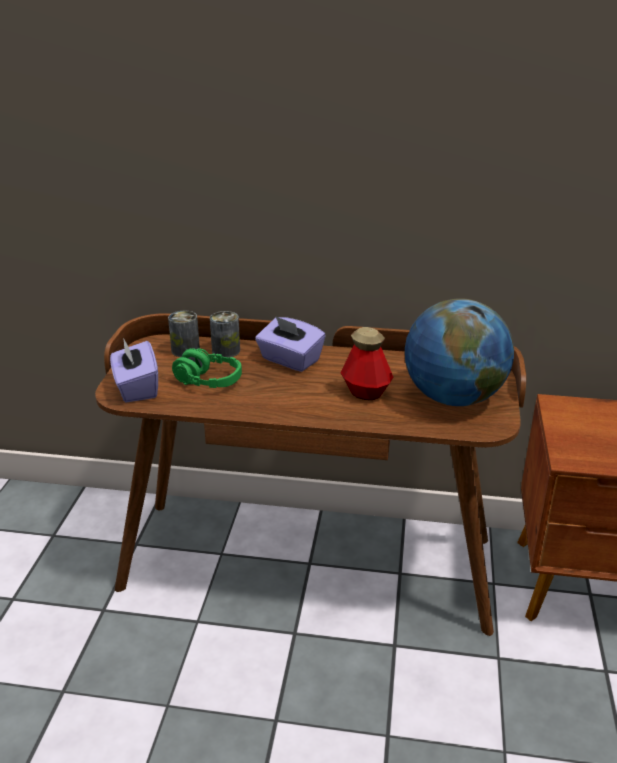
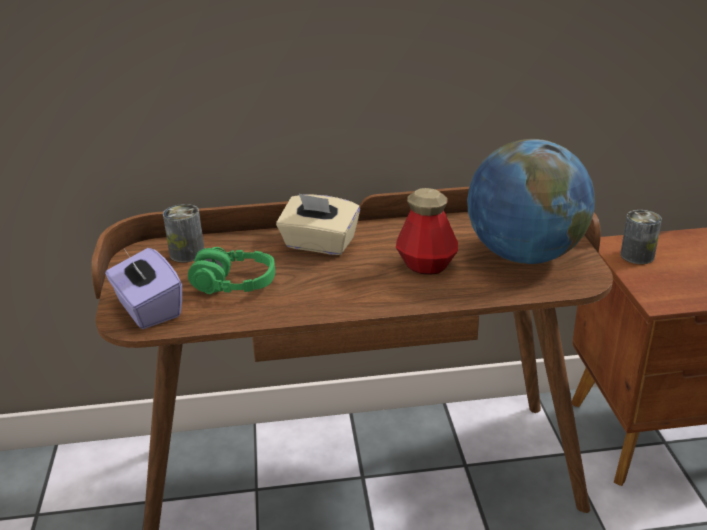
camera: 15 degrees left, 0 degrees up
can [210,311,240,358] -> can moved to [620,210,662,264]
purple tissue box [255,316,326,372] -> beige tissue box [276,194,360,255]

